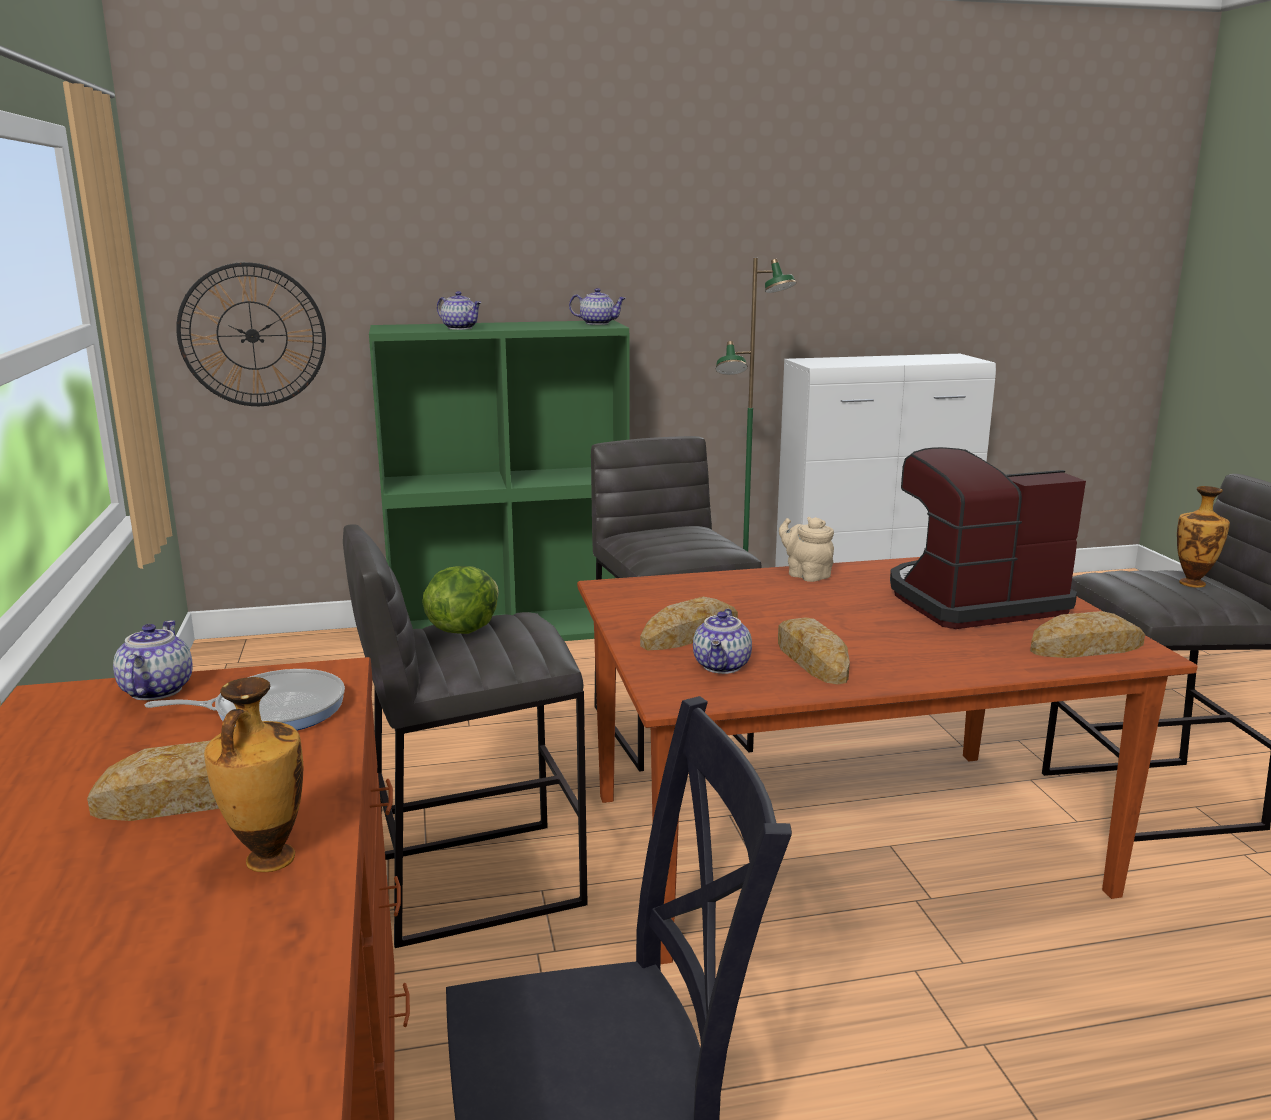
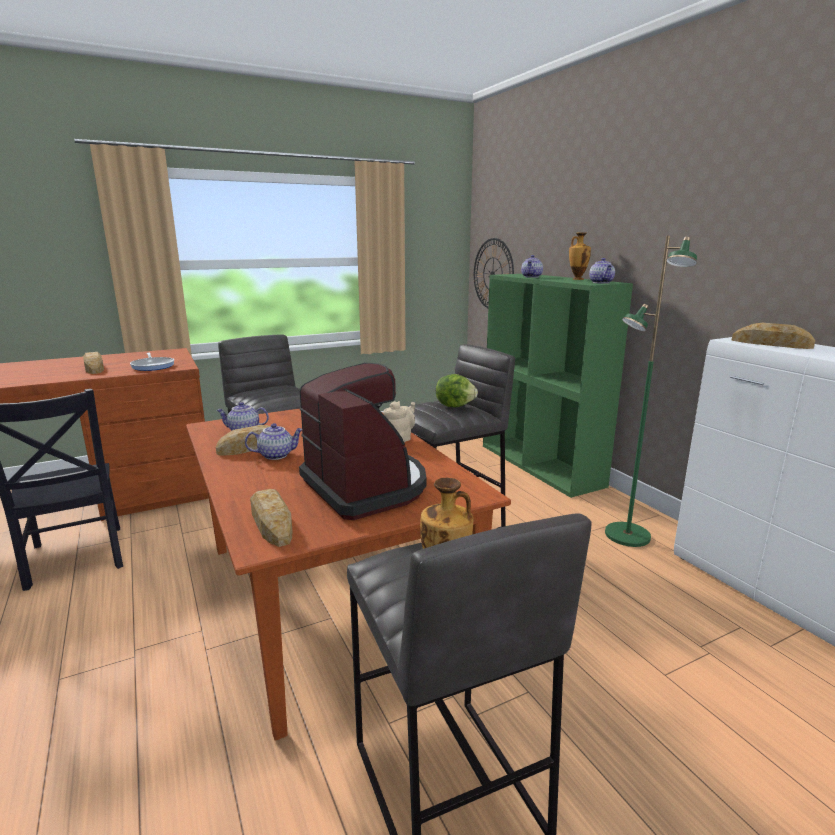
camera: 75 degrees right, 0 degrees up
teapot [113,621,193,700] -> teapot moved to [245,423,302,460]
vase [204,677,303,872] -> vase moved to [569,232,591,280]
lettuce [422,566,499,634] -> lettuce moved to [436,374,478,407]
bread [640,597,738,651] -> bread moved to [731,323,815,349]

